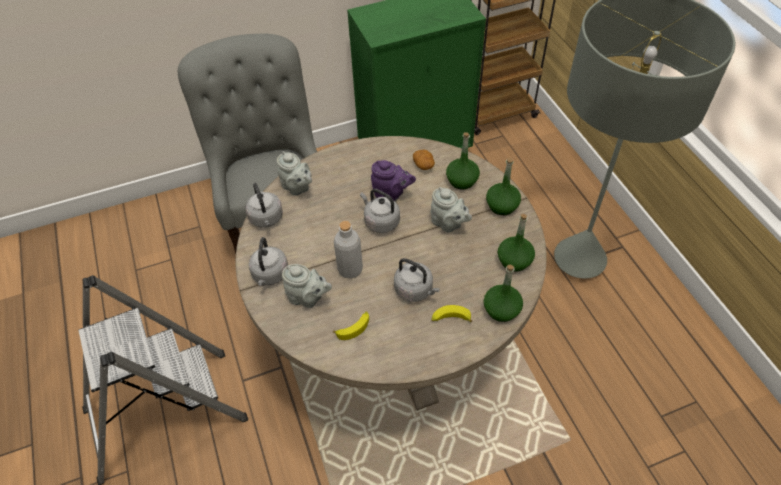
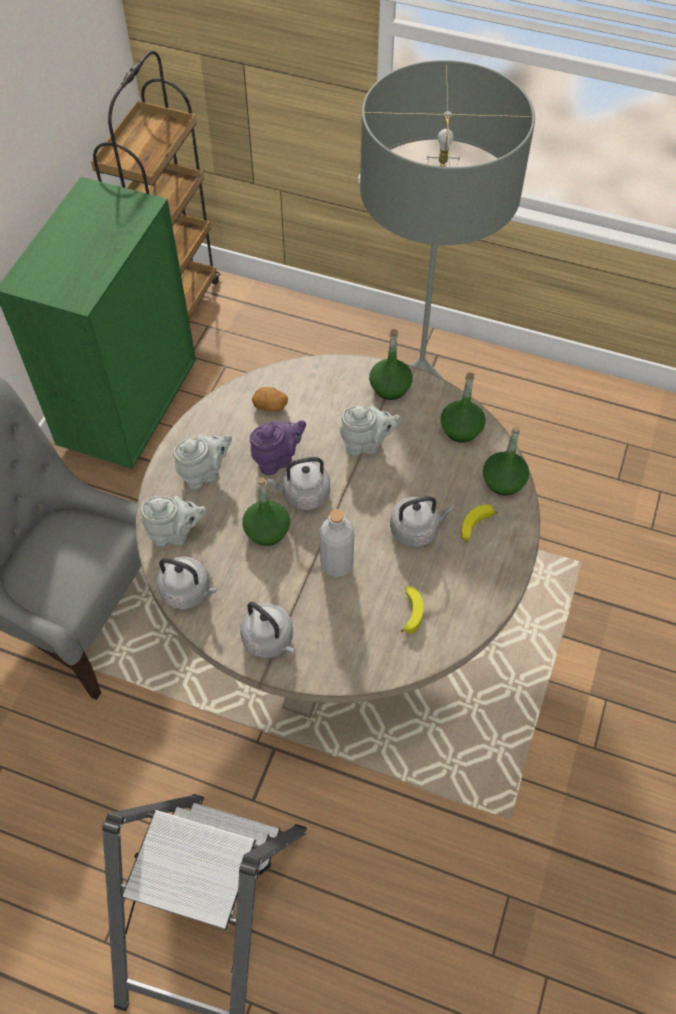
camera: 50 degrees left, 5 degrees up
grey teapot [282,264,332,308] -> grey teapot moved to [173,435,232,489]
green bottle [446,132,480,190] -> green bottle moved to [242,478,290,546]

